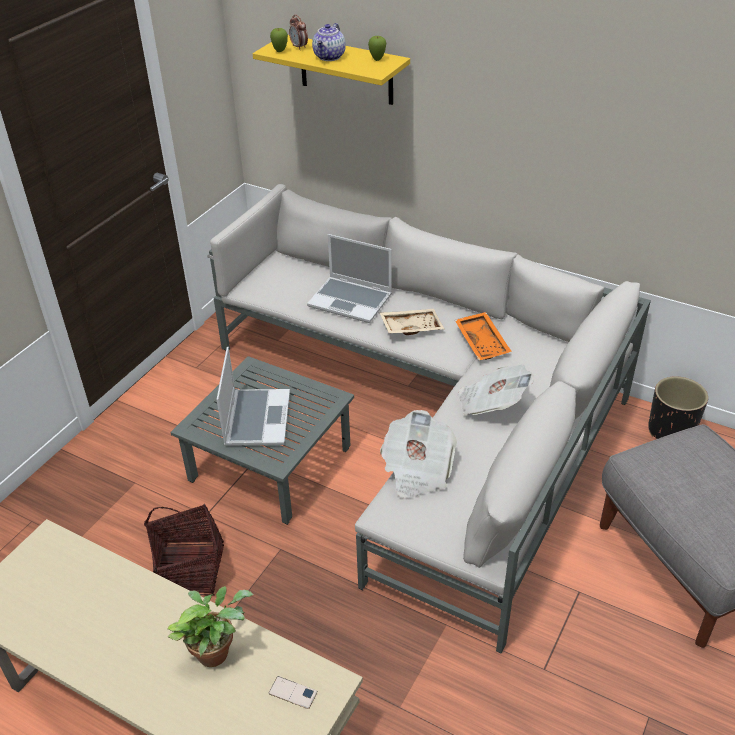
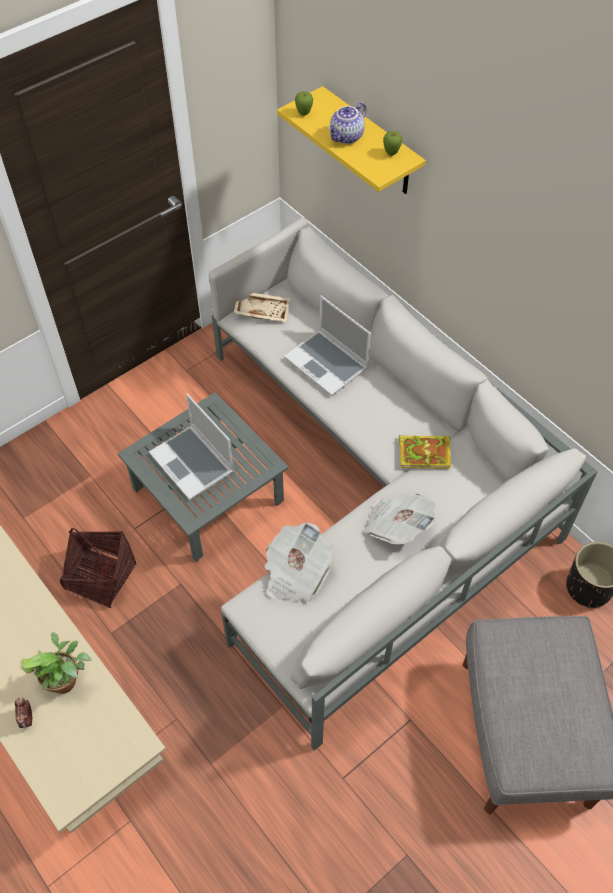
camera: 20 degrees right, 15 degrees up
laptop [216,346,290,446] -> laptop turned 120 degrees clockwise [149,393,234,500]
phone [268,676,317,709] -> none
alarm clock [289,14,308,50] -> alarm clock moved to [15,697,32,728]
beige tray [380,309,444,335] -> beige tray moved to [234,293,290,322]
orange tray [455,312,512,361] -> book [399,435,451,469]

